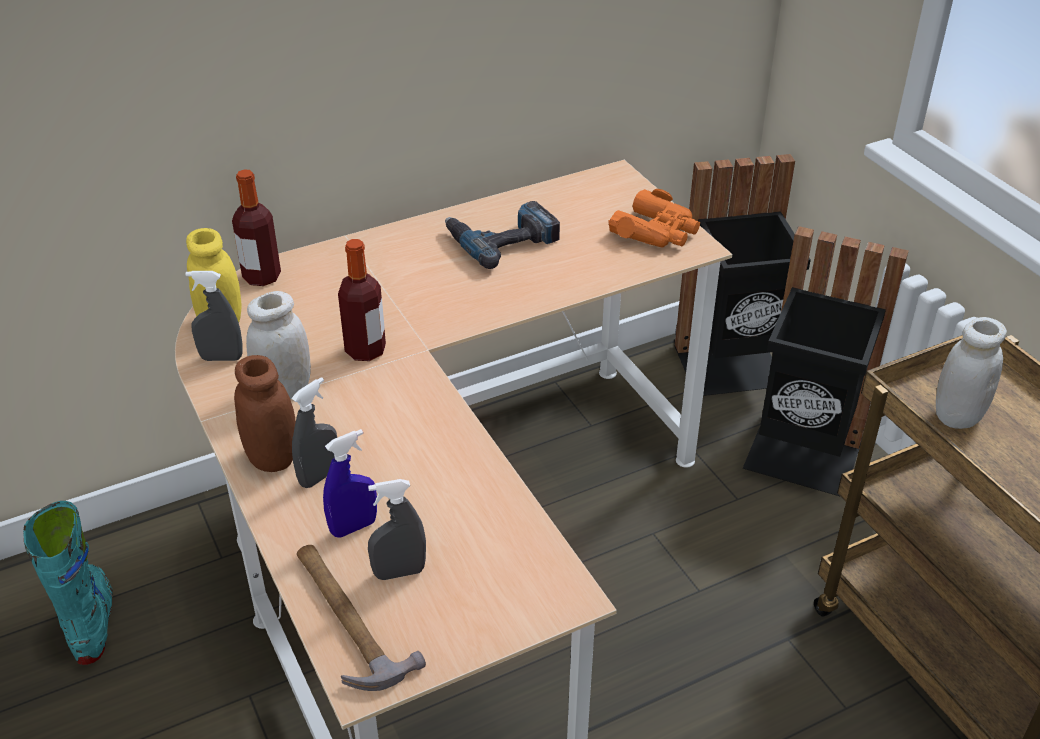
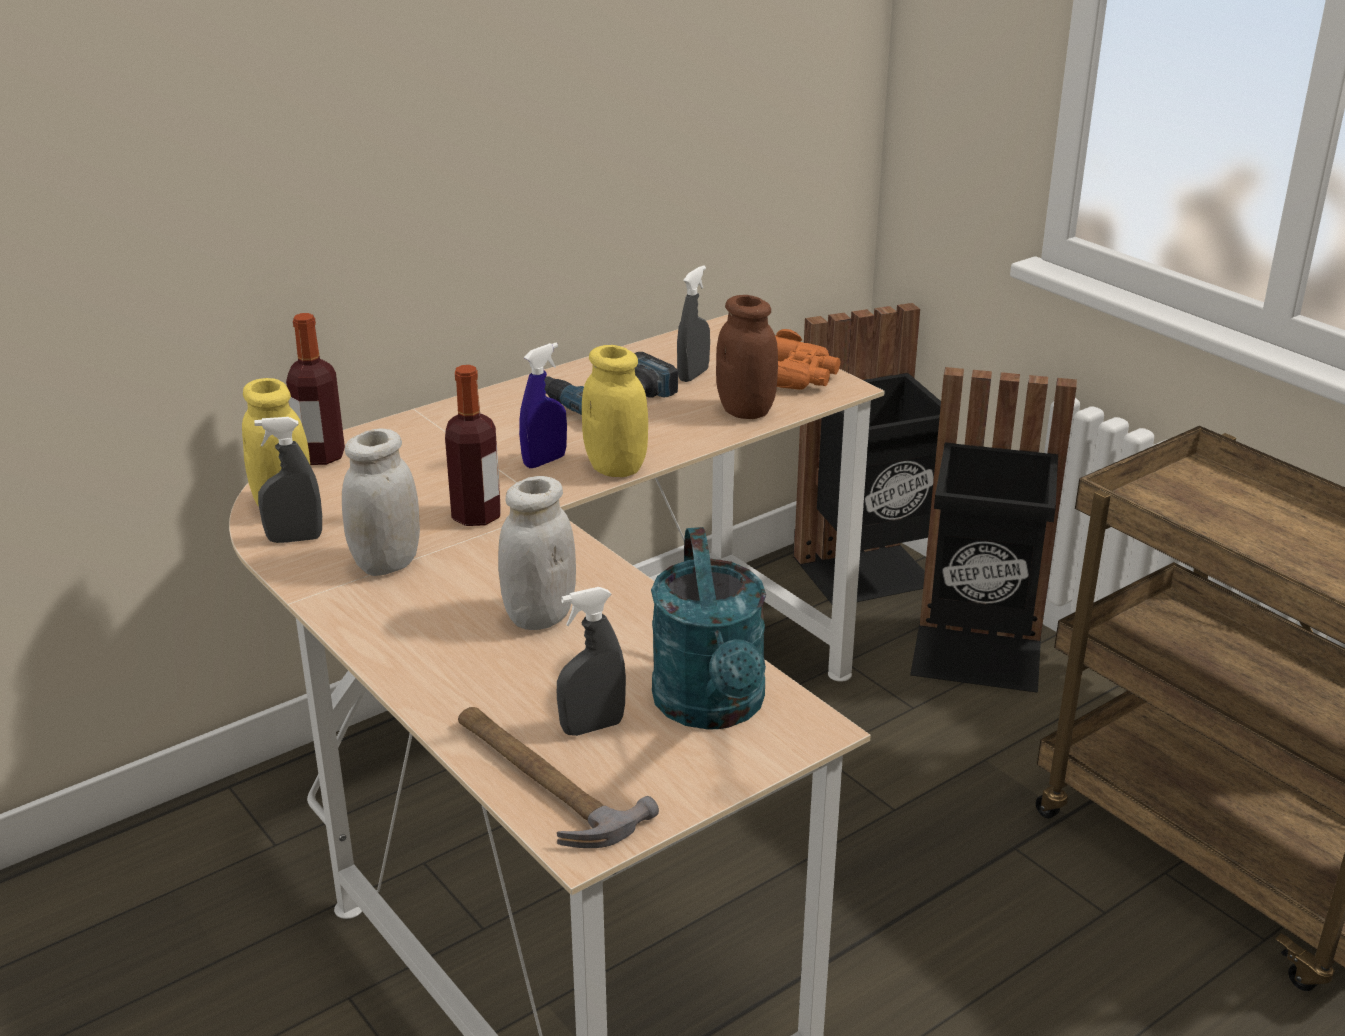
camera: 10 degrees left, 10 degrees down
turquoise boot [23,501,113,665] -> none
brown jar [234,355,296,472] -> brown jar moved to [716,295,778,419]
grey spray bottle [291,377,337,488] -> grey spray bottle moved to [677,265,710,382]
blue spray bottle [323,429,377,538] -> blue spray bottle moved to [519,343,567,468]
white jar [936,317,1007,429] -> white jar moved to [498,476,576,630]
none -> yellow jar [582,345,648,477]
none -> turquoise watering can [651,527,766,730]

